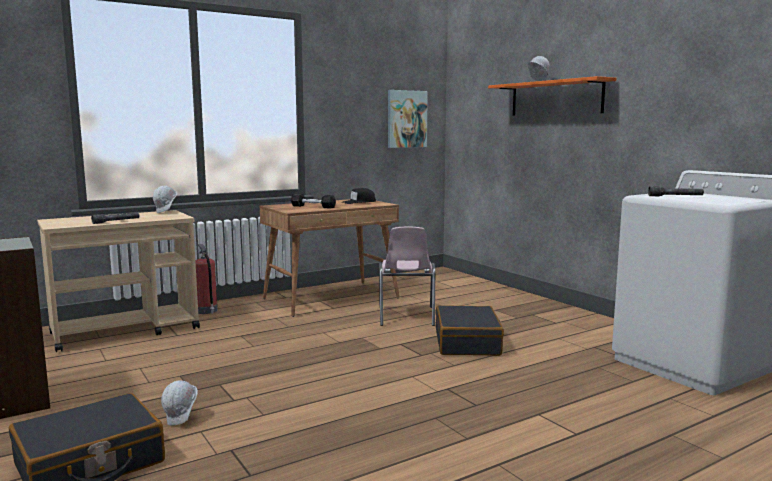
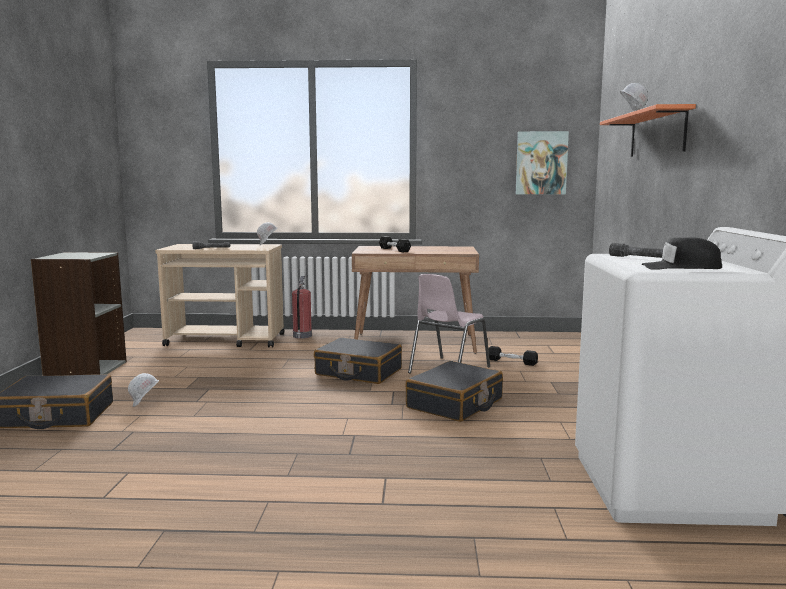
camera: 35 degrees right, 0 degrees up
black cap [342,188,376,204] -> black cap moved to [641,237,722,270]
none -> black suitcase [314,337,402,384]
none -> black dumbbell [488,346,538,366]

